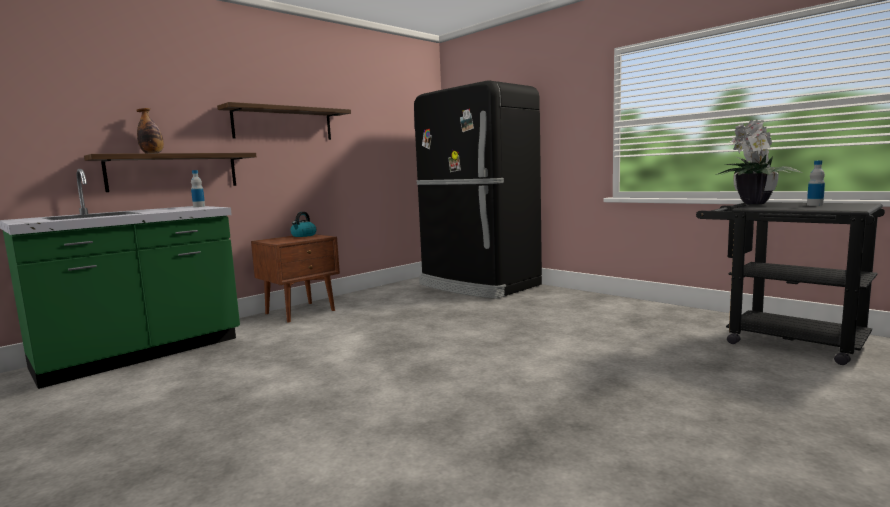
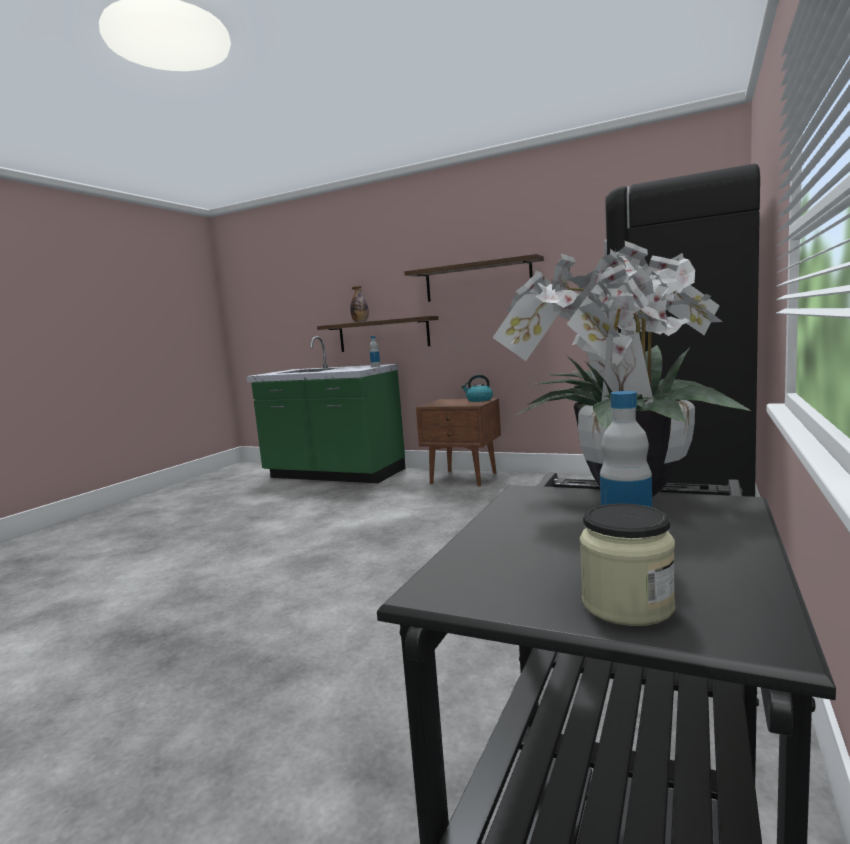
camera: 70 degrees right, 0 degrees up
none -> jar [579,503,675,626]

